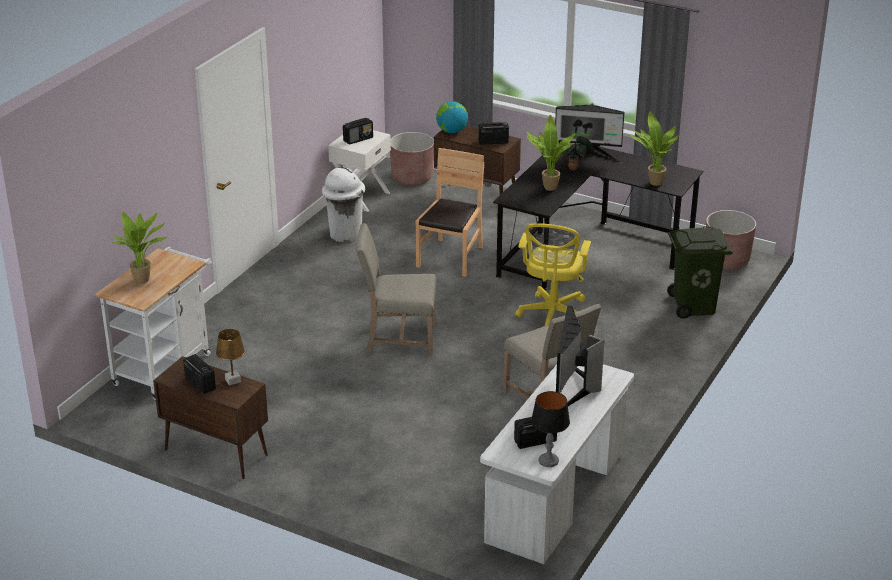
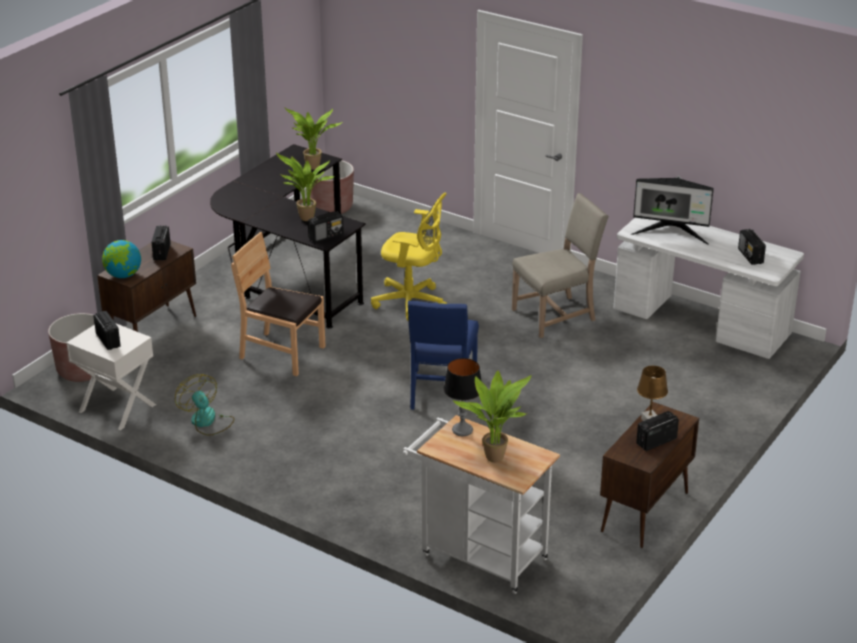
camera: 85 degrees left, 0 degrees up
white trash can [322,166,365,242] -> fan [175,374,235,436]
beige chair [356,223,436,357] -> blue chair [408,300,479,410]
table lamp [531,391,570,467] -> table lamp moved to [443,358,482,436]
monitor [555,103,624,163] -> none
potted plant [559,136,594,170] -> none
green trash can [667,227,733,319] -> none
none -> radio [308,211,344,243]

